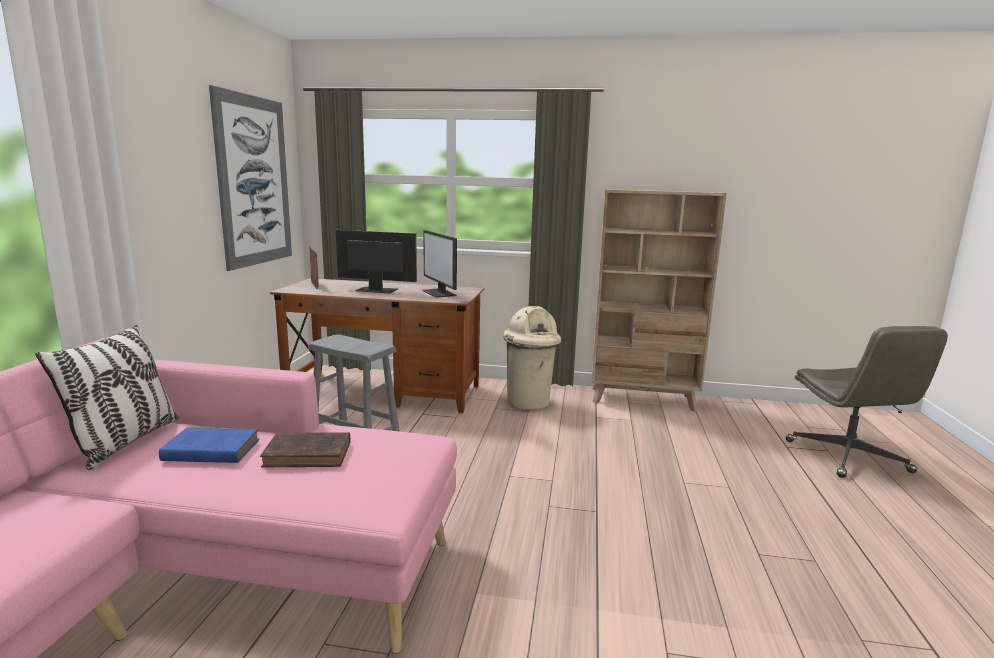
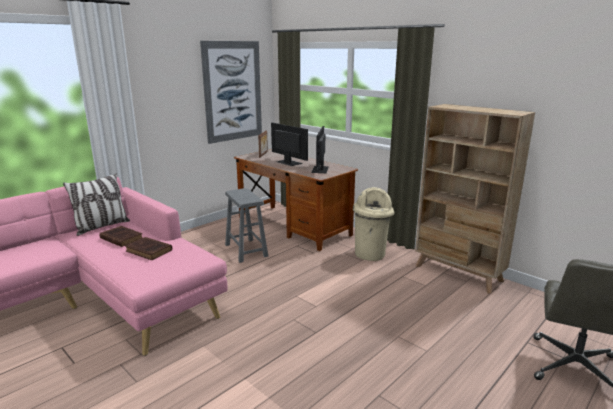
camera: 35 degrees right, 5 degrees up
blue book [159,427,259,463] -> brown book [100,226,142,247]

